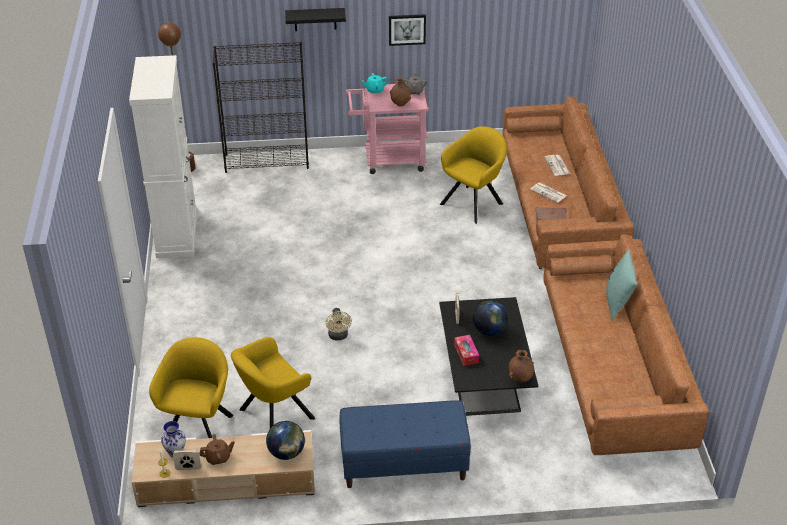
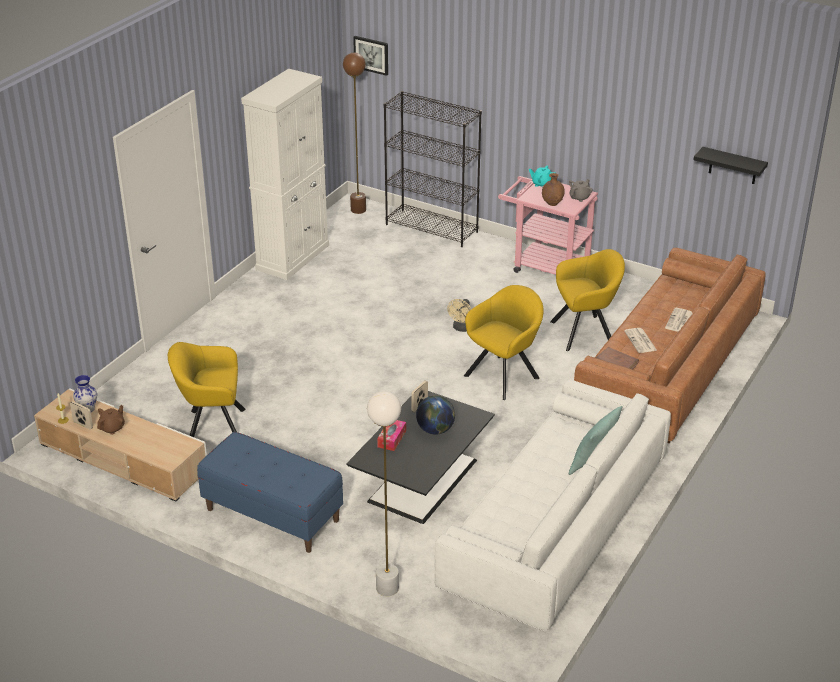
camera: 35 degrees right, 5 degrees down
yellow armchair [149,337,234,438] -> yellow armchair moved to [464,285,544,400]
brown teapot [200,434,235,465] -> brown teapot turned 75 degrees counterclockwise [97,405,125,435]
globe [266,421,305,460] -> none
black shelf [285,8,346,31] -> black shelf moved to [693,147,768,184]
beige fan [326,308,352,340] -> beige fan moved to [447,299,471,332]
picture [389,14,426,46] -> picture moved to [353,36,388,76]
brown vase [508,350,534,382] -> none
brown sofa [543,234,709,455] -> white sofa [434,380,671,632]
none -> white floor lamp [367,391,401,596]

